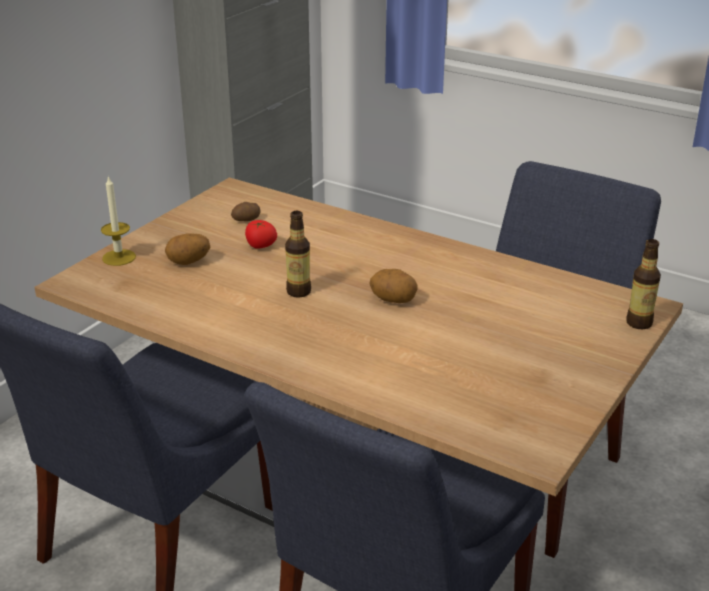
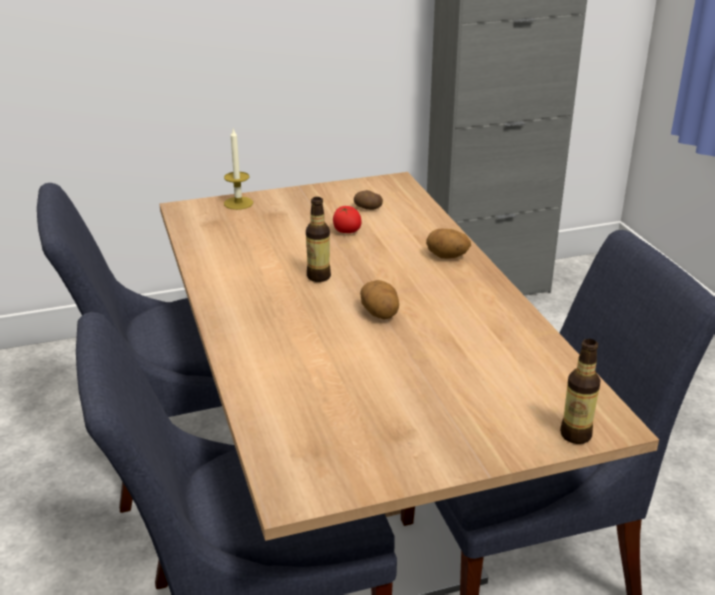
camera: 40 degrees right, 0 degrees up
potato [165,233,210,265] -> potato moved to [426,229,471,259]

